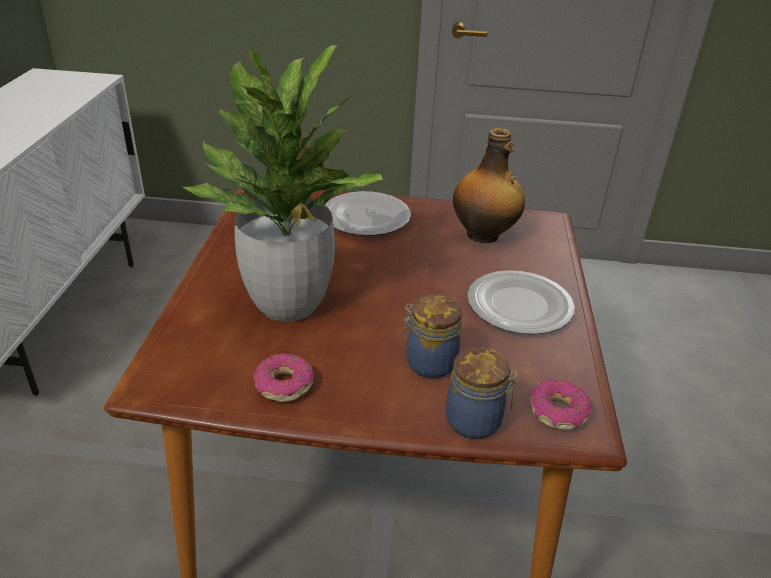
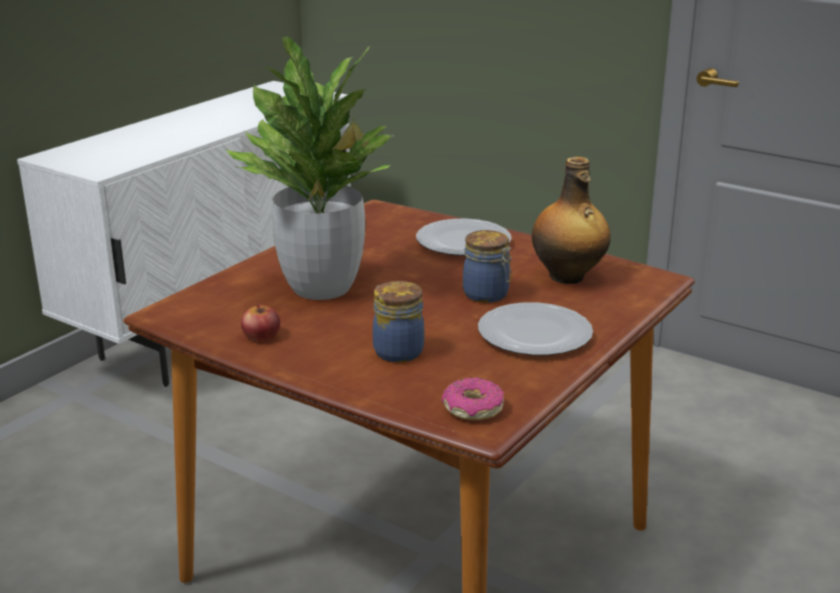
camera: 30 degrees right, 10 degrees down
donut [253,354,314,402] -> apple [241,305,280,342]
jar [446,347,517,439] -> jar moved to [463,230,512,303]

